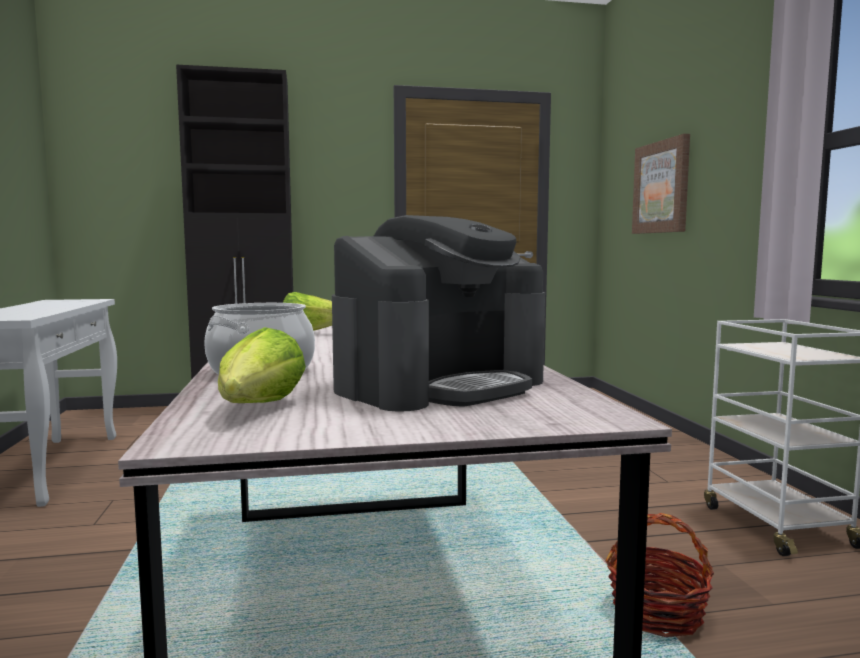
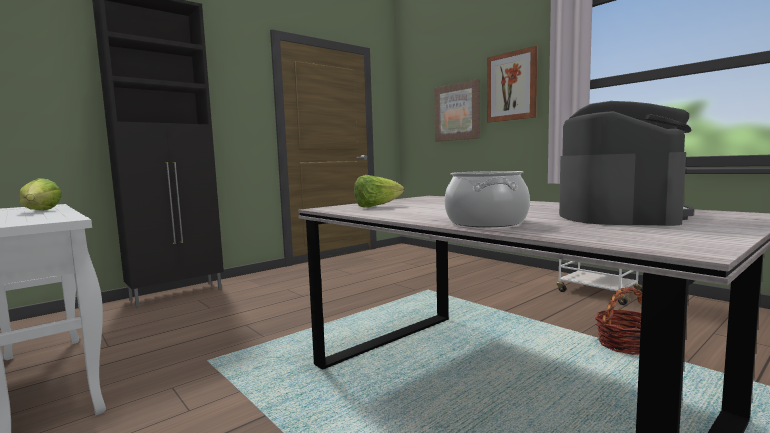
camera: 30 degrees left, 0 degrees up
lettuce [218,327,306,403] -> lettuce moved to [20,178,62,211]
none -> picture [487,46,537,123]

